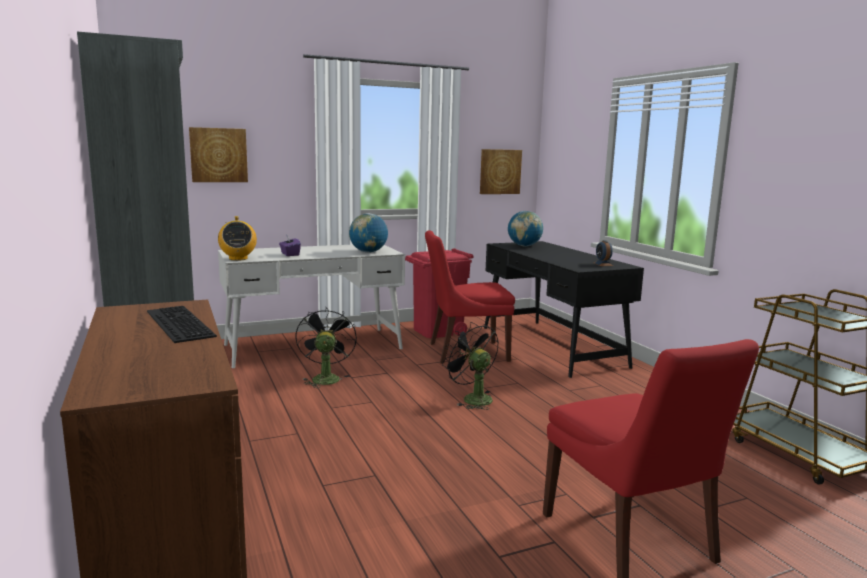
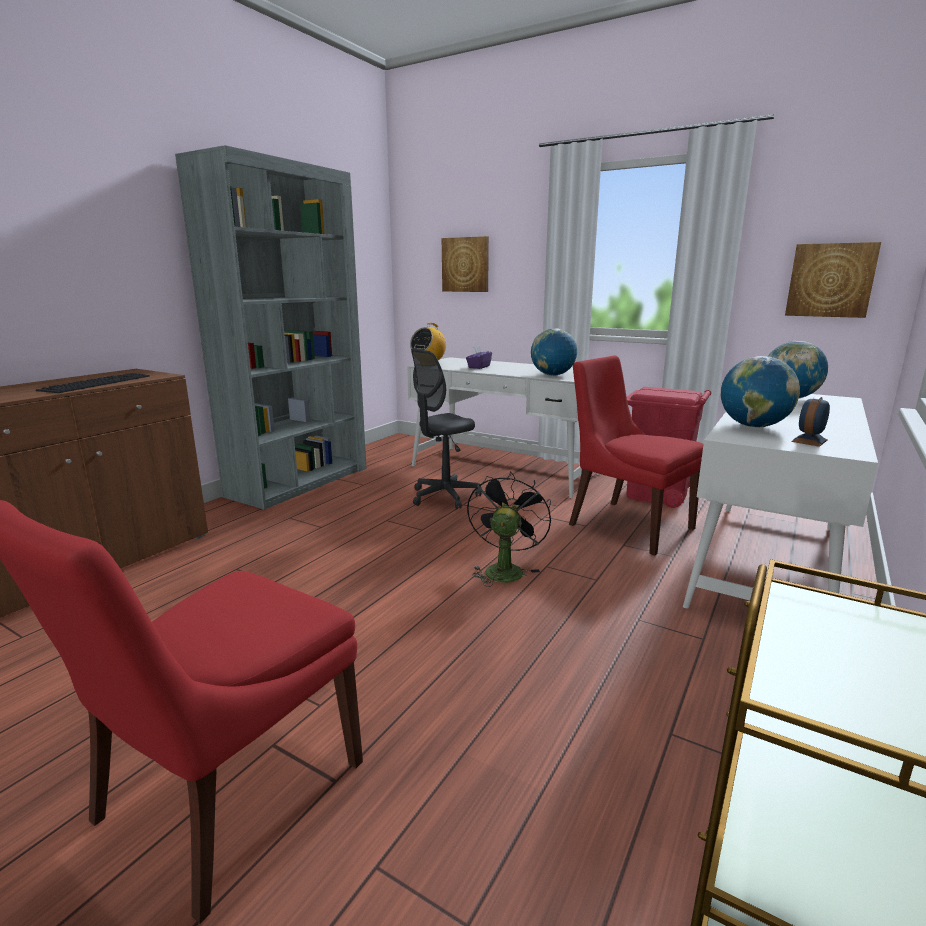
camera: 55 degrees right, 5 degrees up
black fan [296,306,357,388] -> grey office chair [411,348,482,509]
black desk [484,241,644,378] -> white desk [683,394,878,608]
none -> globe [721,356,800,427]

